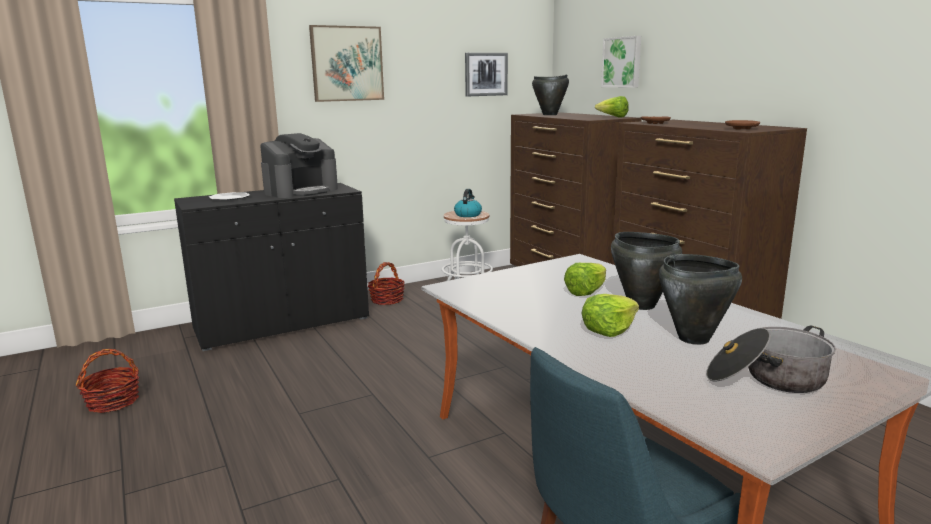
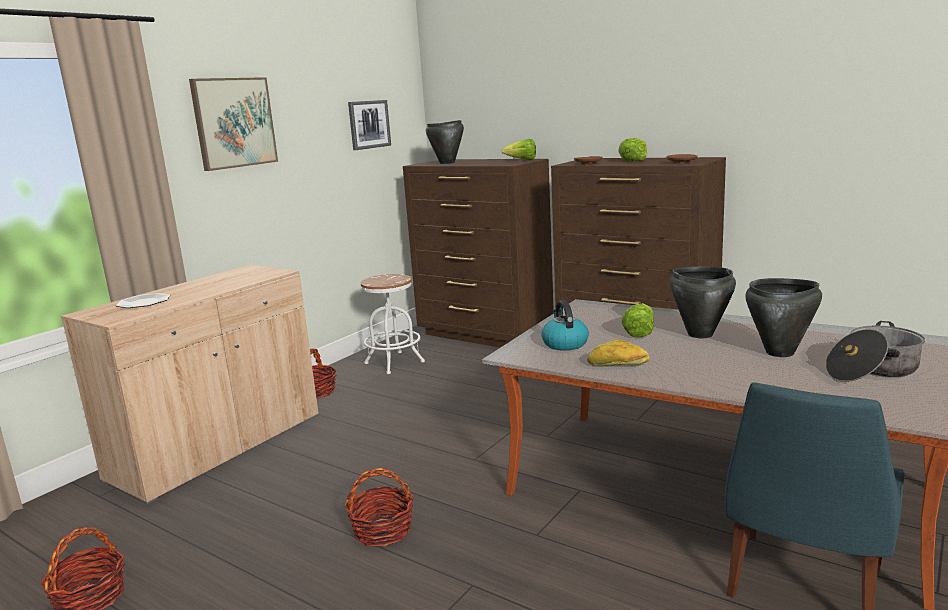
camera: 25 degrees left, 0 degrees up
black cabinet [174,183,369,351] -> beige cabinet [61,265,319,504]
coffee machine [260,133,338,198] -> none
kettle [454,189,482,217] -> kettle moved to [541,301,589,350]
lettuce [581,294,639,337] -> lettuce moved to [618,138,647,162]
picture [601,36,641,88] -> none
none -> basket [344,468,413,547]
none -> bread [587,339,650,366]

